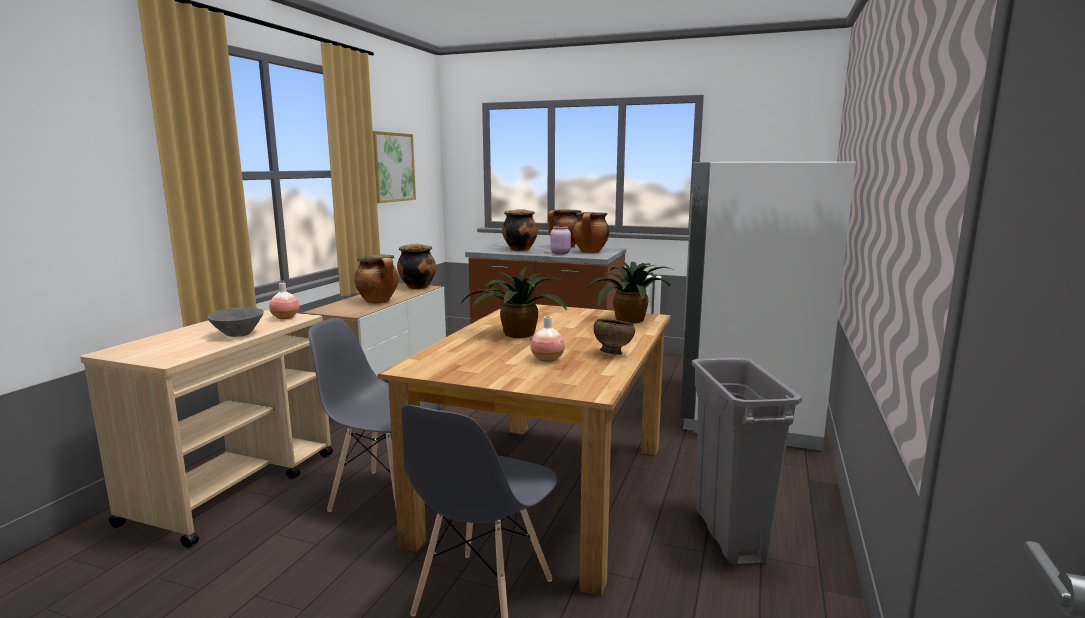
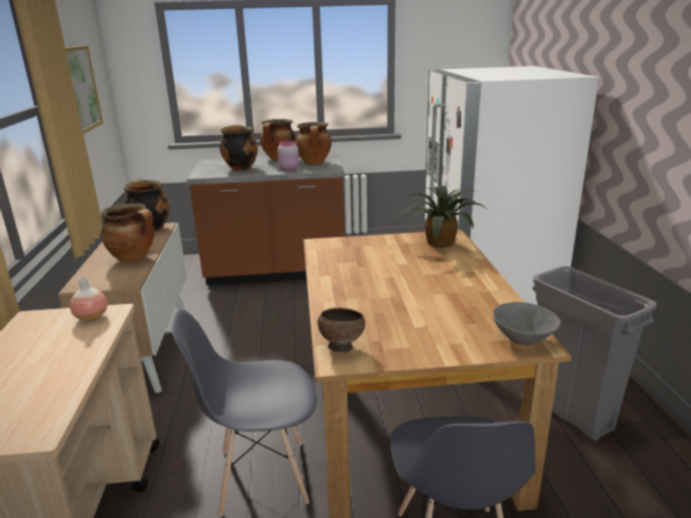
camera: 25 degrees left, 10 degrees up
grey bowl [207,307,264,337] -> grey bowl moved to [493,302,561,346]
potted plant [461,267,567,338] -> none
vase [531,316,565,362] -> none
brown bowl [593,319,635,355] -> brown bowl moved to [318,308,365,352]

